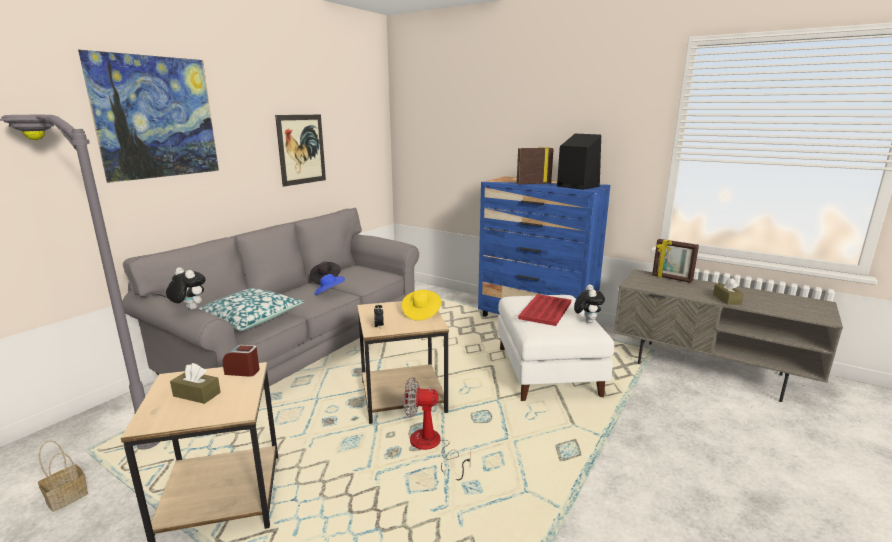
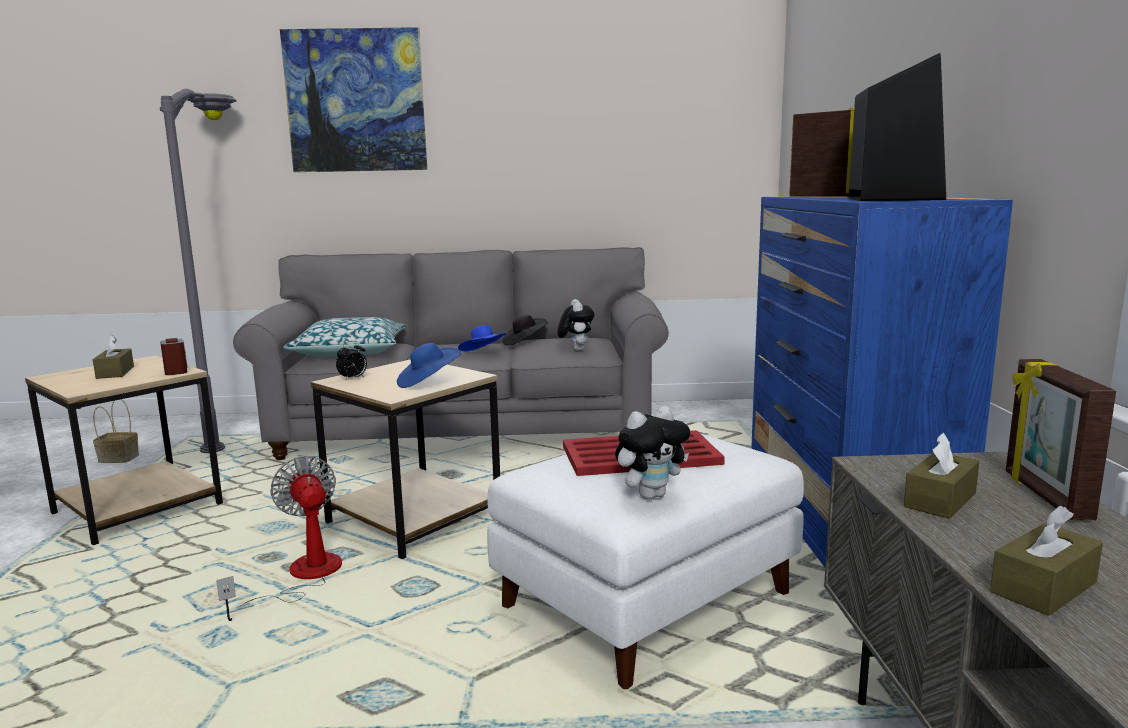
camera: 55 degrees right, 5 degrees down
plush toy [166,267,206,310] -> plush toy moved to [557,299,595,351]
picture [275,115,326,187] -> none
yellow hat [402,290,441,321] -> blue hat [397,343,461,388]
none -> brown tissue box [904,432,979,519]

